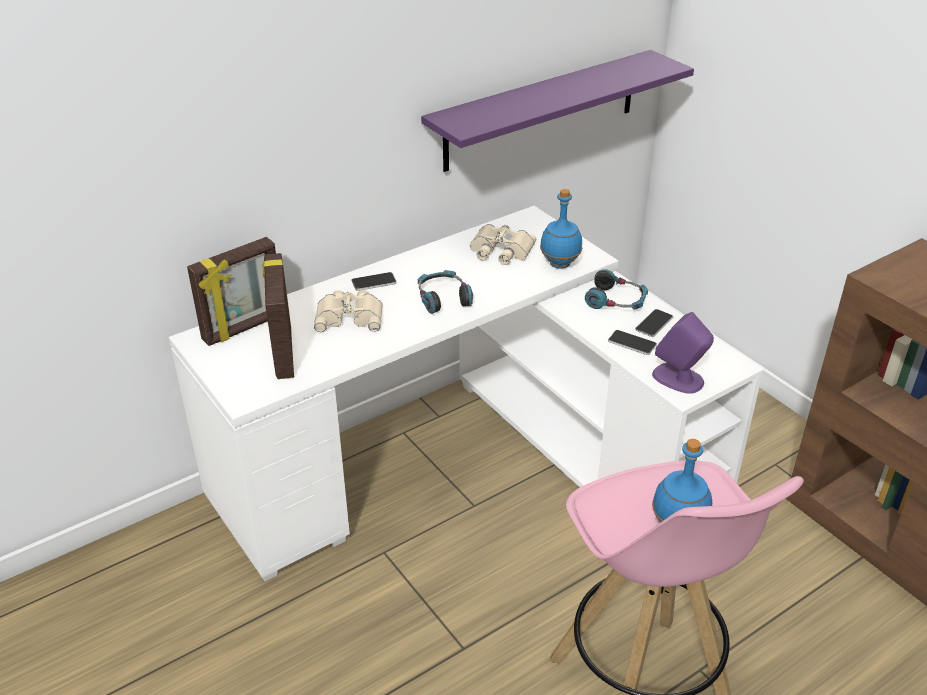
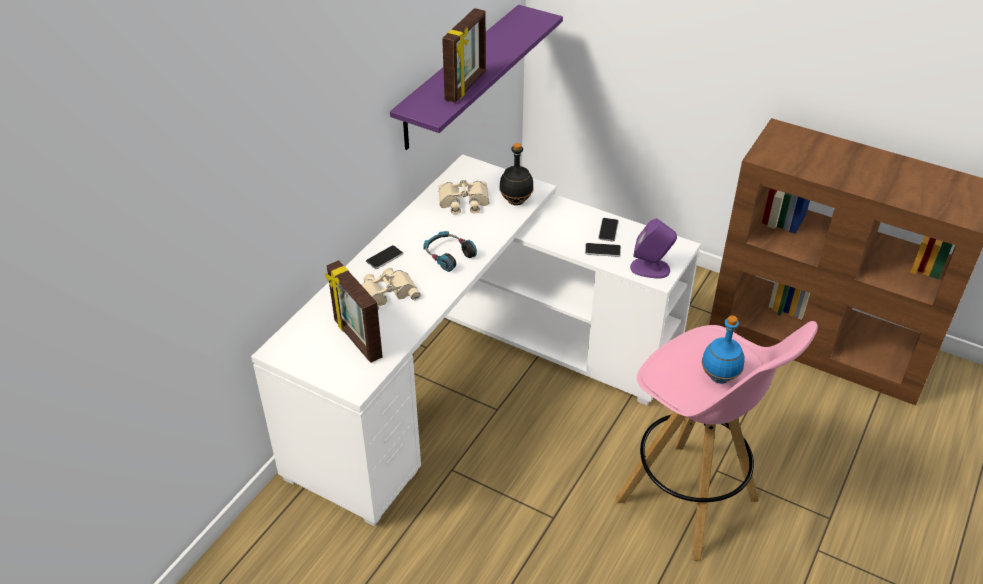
camera: 25 degrees left, 5 degrees up
picture frame [187,237,276,346] -> picture frame moved to [442,8,486,103]
blue bottle [540,189,582,269] -> black bottle [499,143,534,205]
headphones [585,269,648,310] -> none

